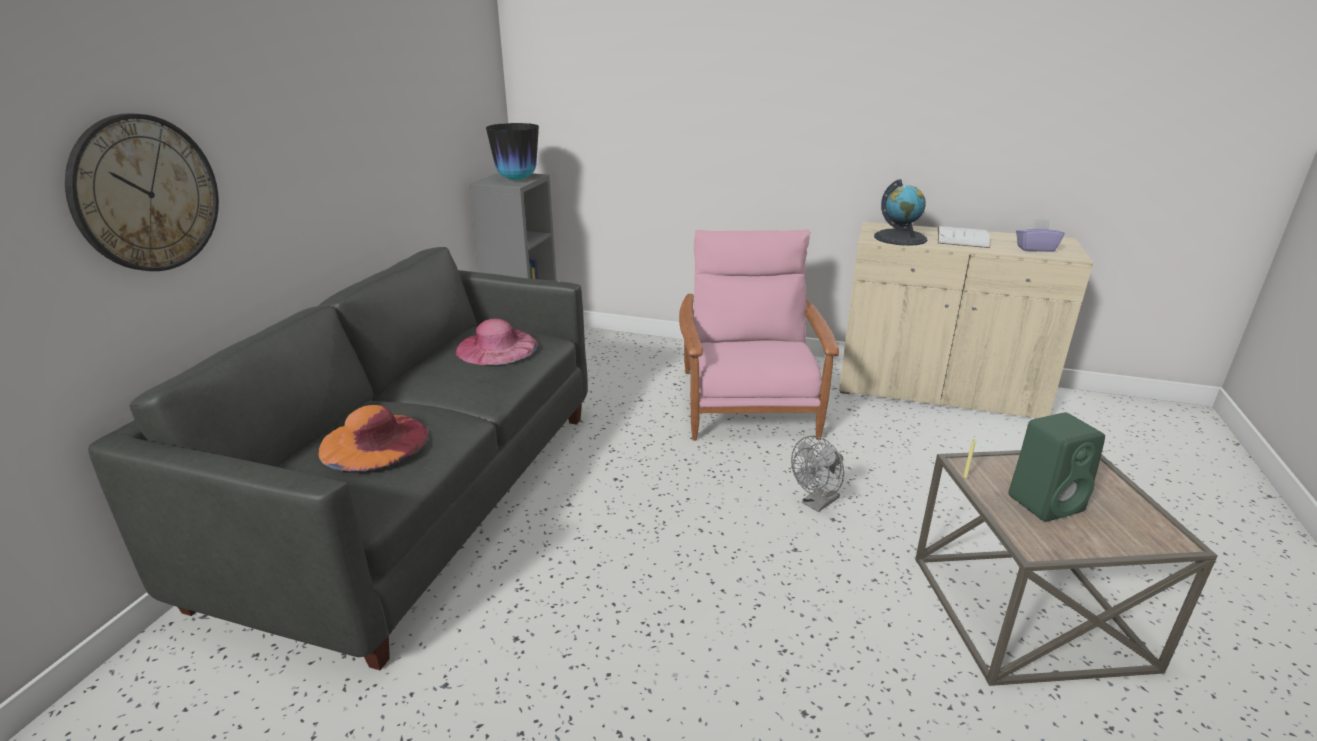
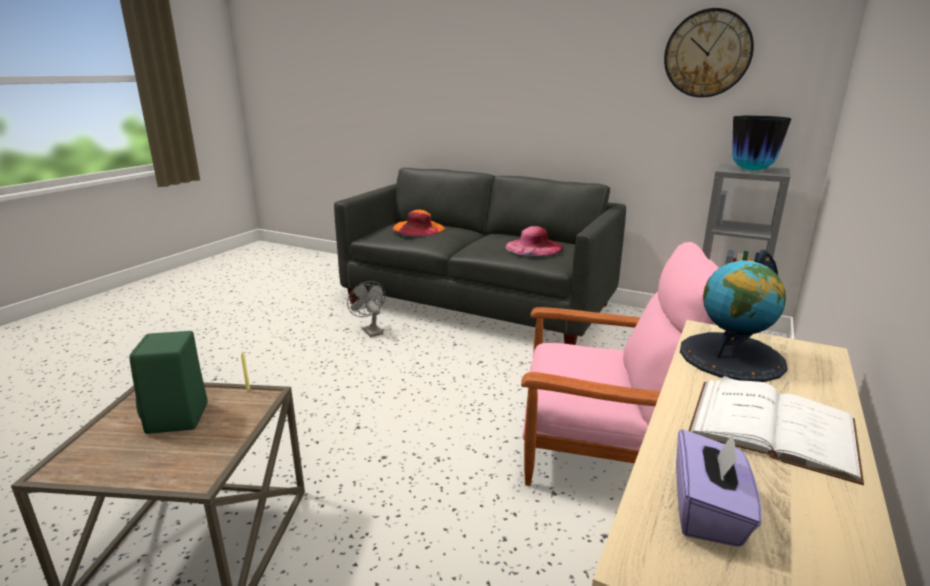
camera: 100 degrees right, 5 degrees down
wall clock [65,113,219,271] -> wall clock moved to [664,8,754,97]
grey fan [791,436,844,512] -> grey fan moved to [347,281,386,337]

